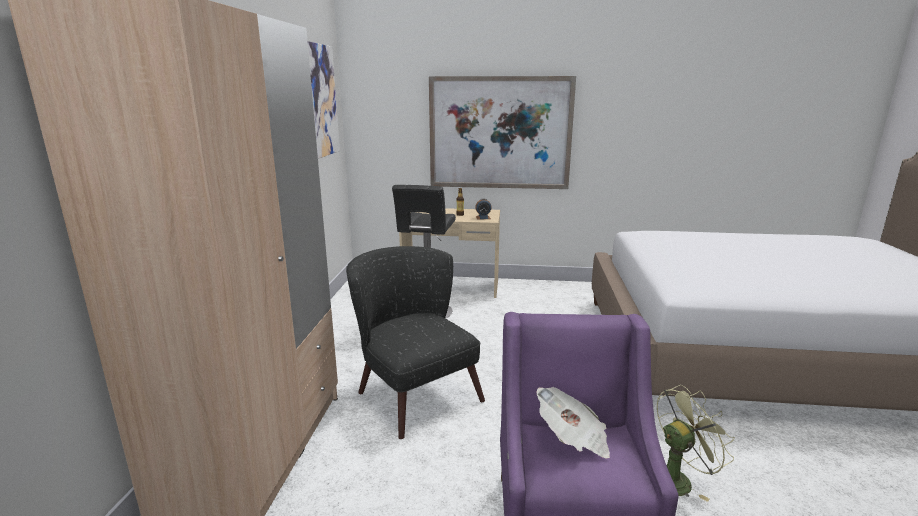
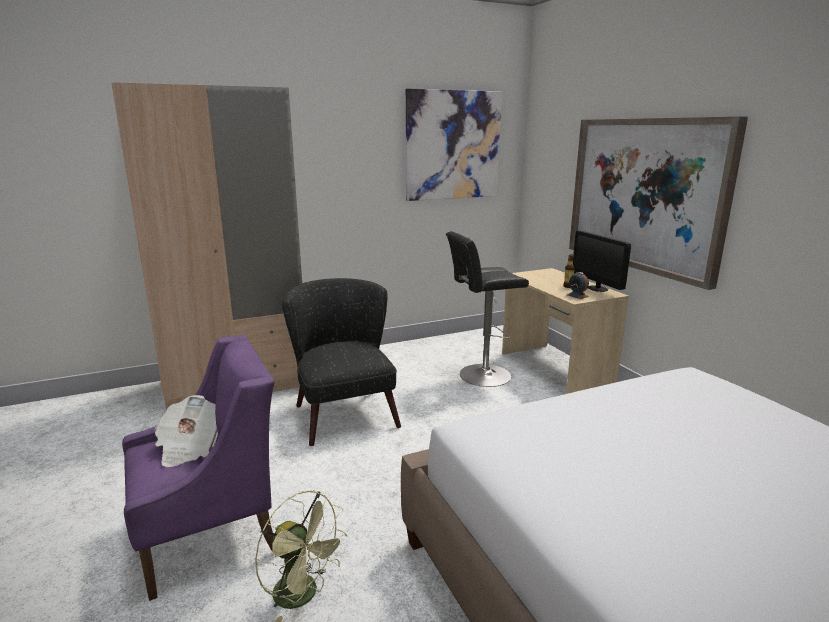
camera: 60 degrees right, 0 degrees up
black armchair [346,246,485,439] -> black armchair turned 45 degrees counterclockwise [282,278,401,446]
none -> monitor [573,231,631,292]

